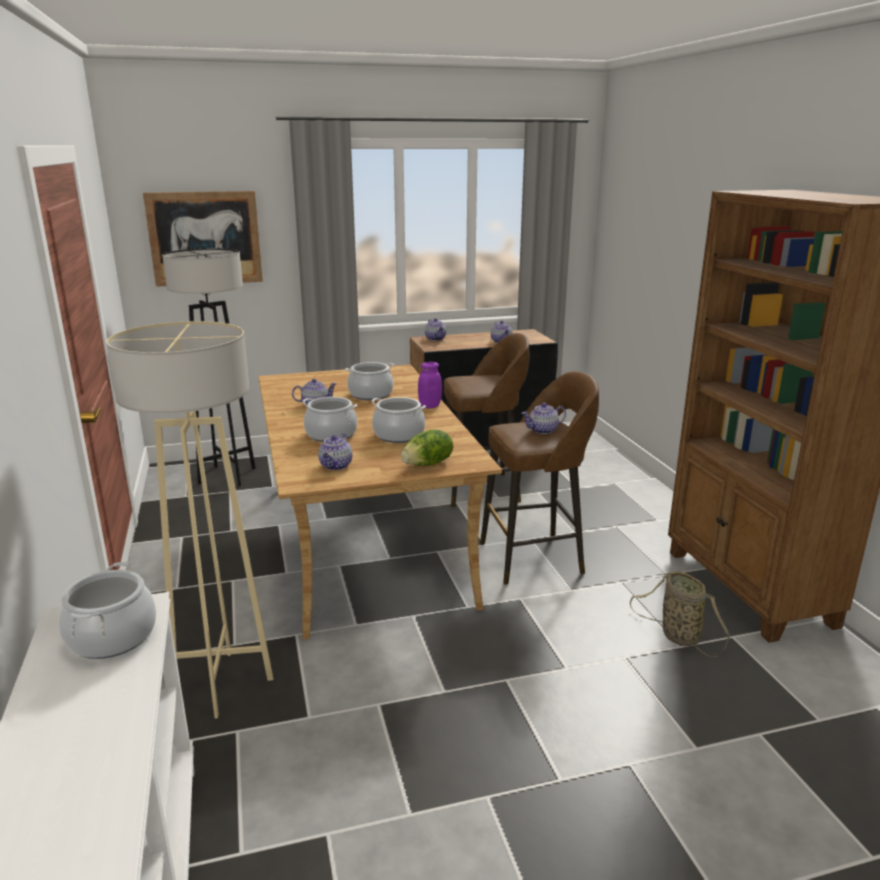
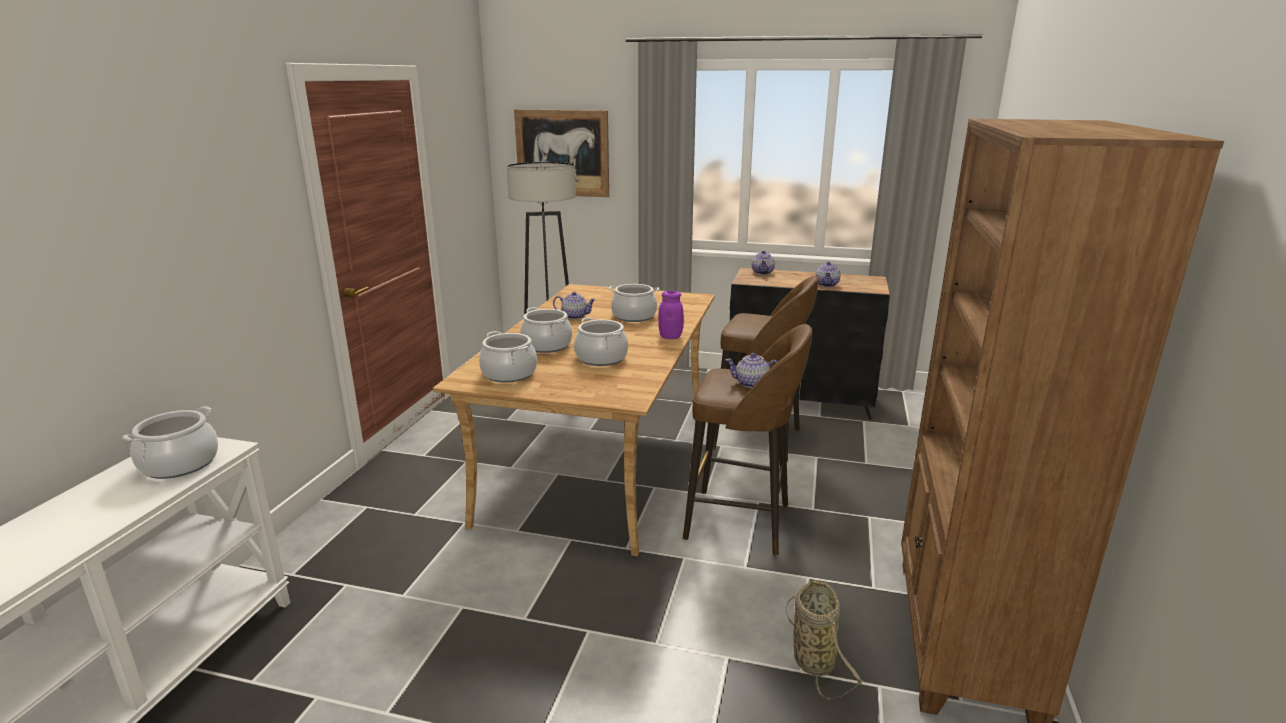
camera: 30 degrees right, 0 degrees up
beige floor lamp [106,321,273,719] -> none
teapot [318,433,352,470] -> cooking pot [479,331,537,383]
lettuce [401,430,453,466] -> none

